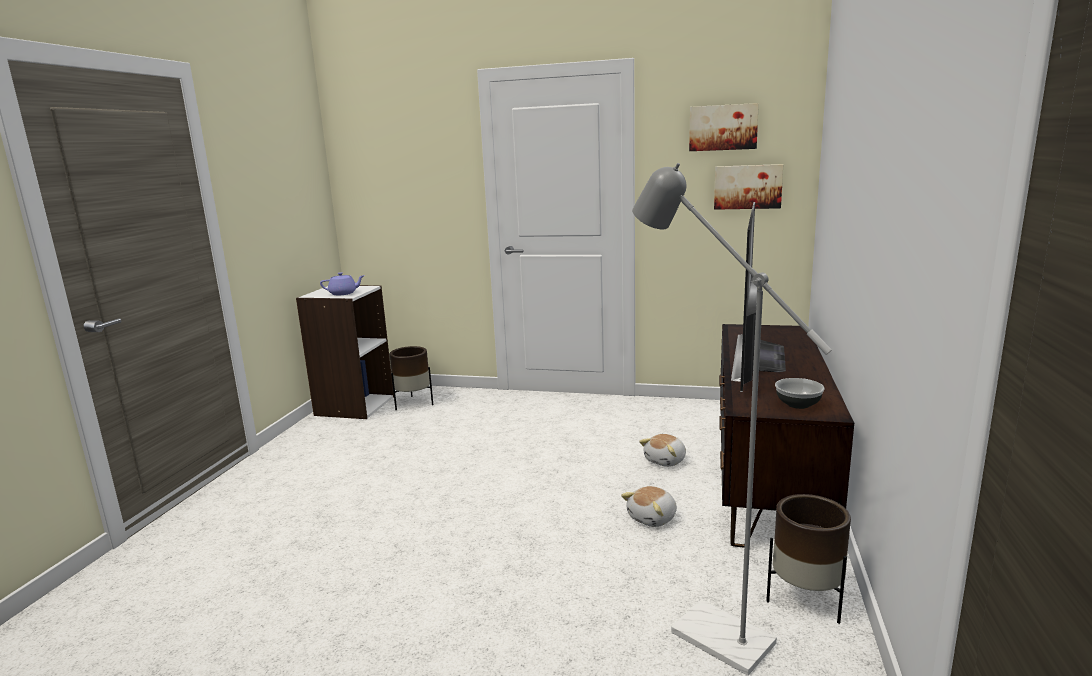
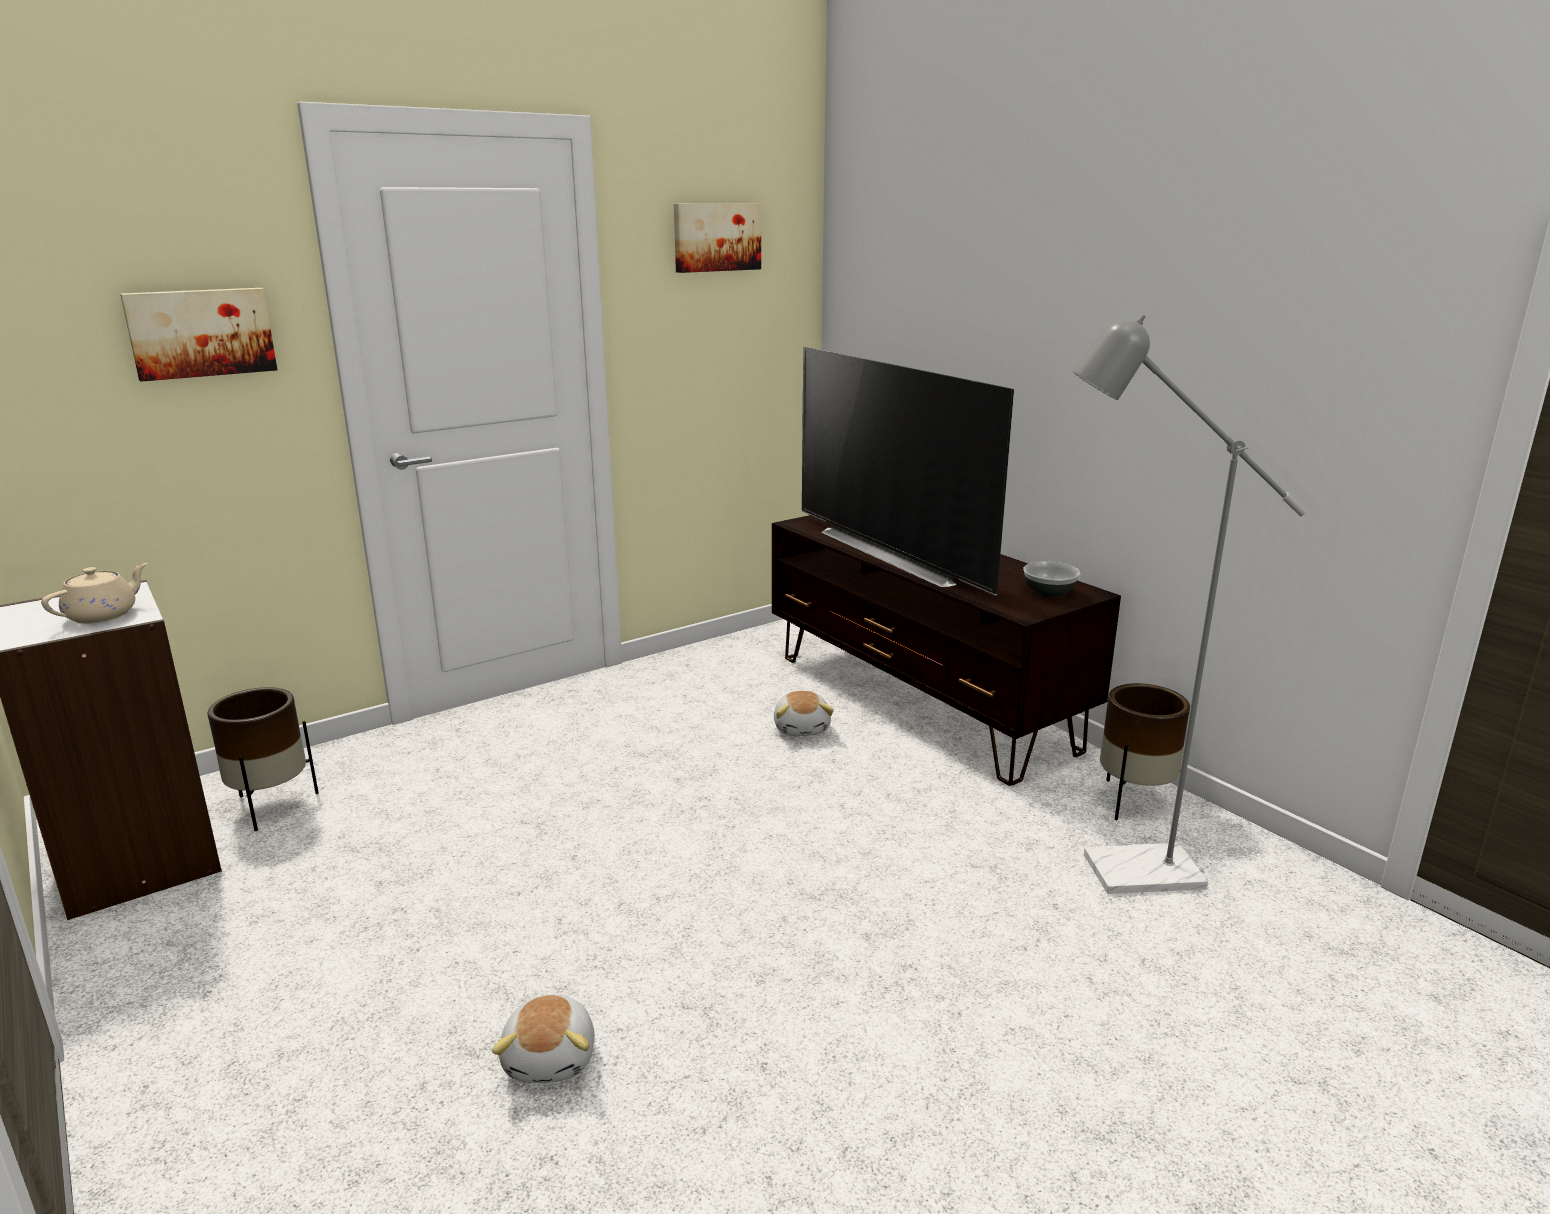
camera: 50 degrees left, 5 degrees up
purple teapot [320,272,365,295] -> beige teapot [41,563,147,624]
plush toy [621,486,677,527] -> plush toy moved to [492,994,595,1083]
picture [714,164,783,210] -> picture moved to [120,288,277,382]

